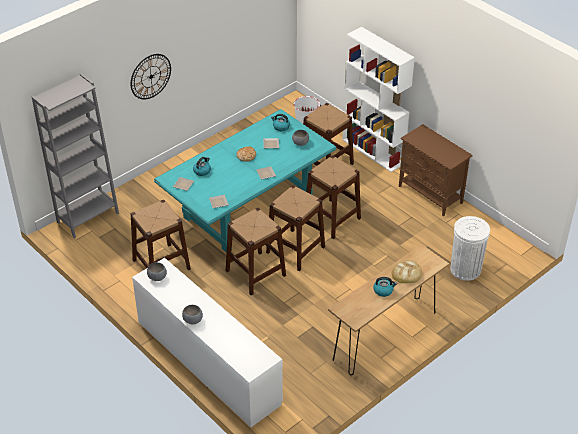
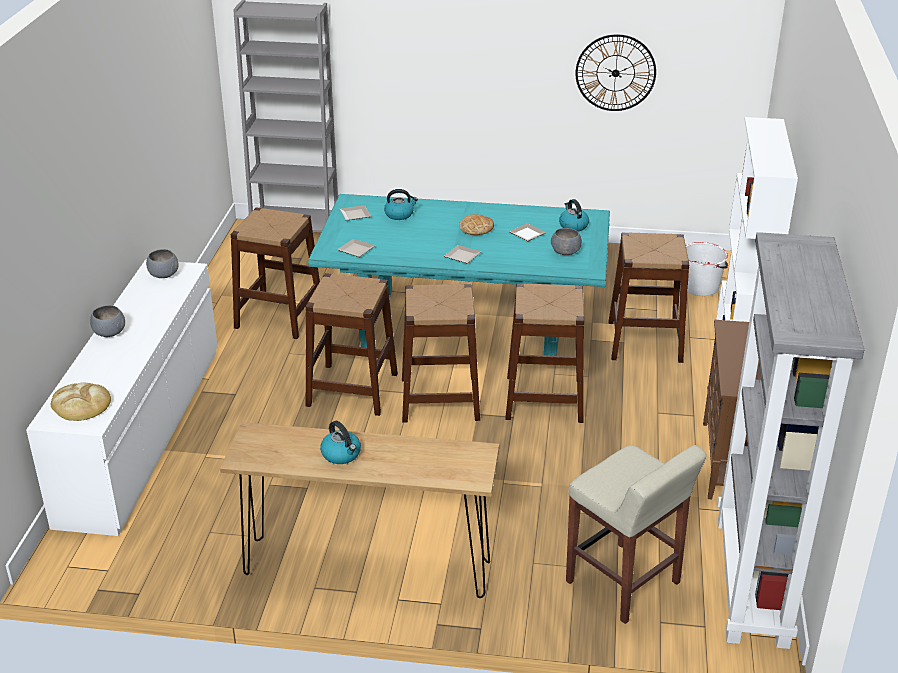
camera: 50 degrees right, 10 degrees down
wall clock [131,54,171,99] -> wall clock moved to [576,34,656,111]
bread [392,260,422,283] -> bread moved to [51,382,111,421]
white trash can [450,216,490,281] -> beige stool [566,445,706,624]
none -> grey bookcase [717,232,864,649]

